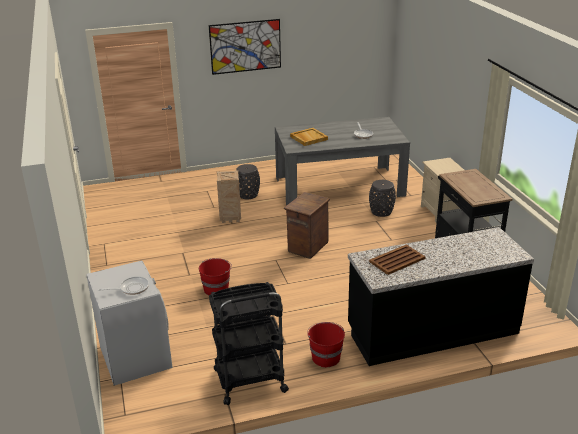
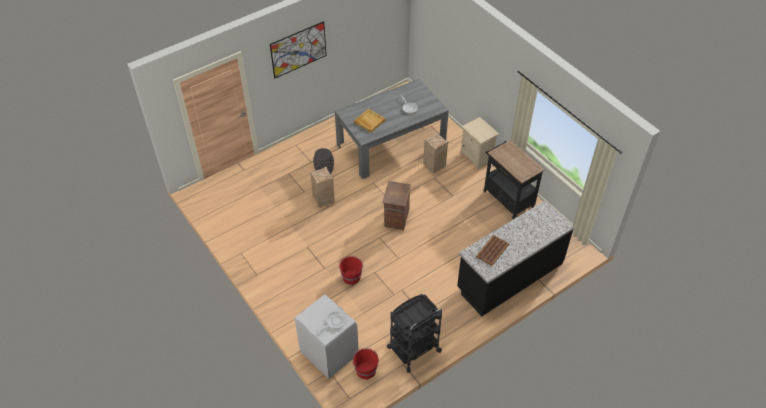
camera: 20 degrees left, 20 degrees up
red bucket [307,322,345,368] -> red bucket moved to [352,348,379,380]
grey stool [369,180,396,217] -> crate [423,133,448,174]

